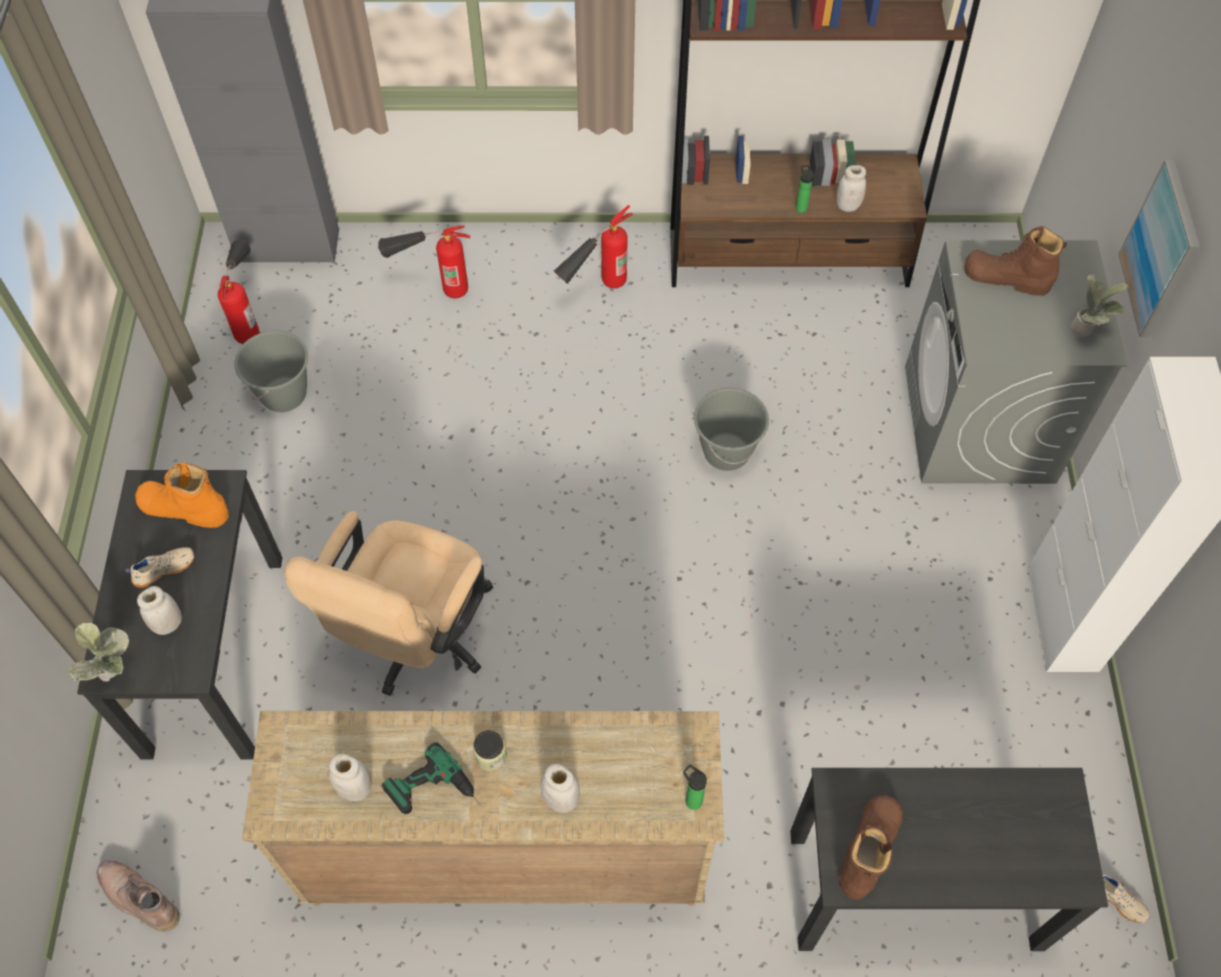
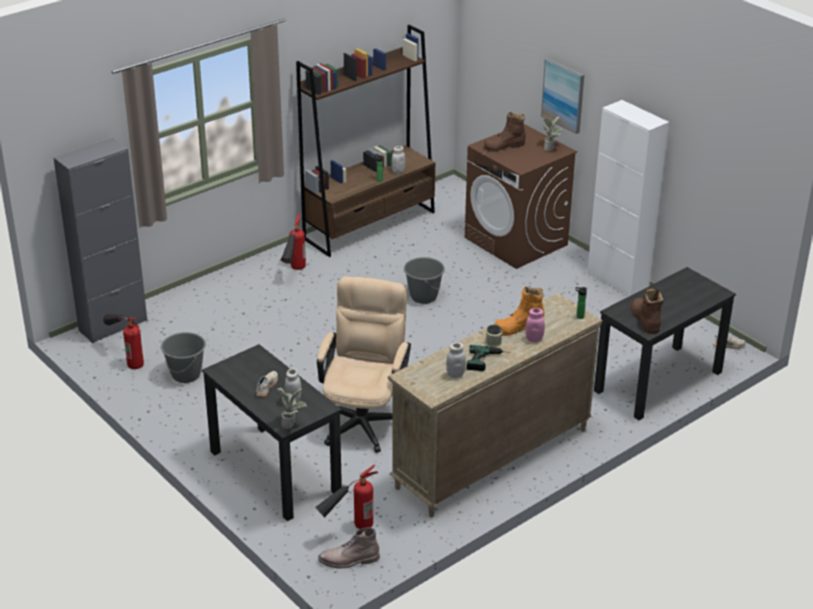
camera: 40 degrees left, 25 degrees down
orange boot [135,462,229,528] -> orange boot moved to [495,287,544,336]
beige office chair [284,511,493,696] -> beige office chair turned 150 degrees counterclockwise [317,276,411,453]
fire extinguisher [378,225,471,298] -> fire extinguisher moved to [315,464,378,529]
white jar [541,764,580,813] -> pink jar [526,308,545,342]
grey washing machine [905,240,1128,484] -> brown washing machine [465,124,577,269]

